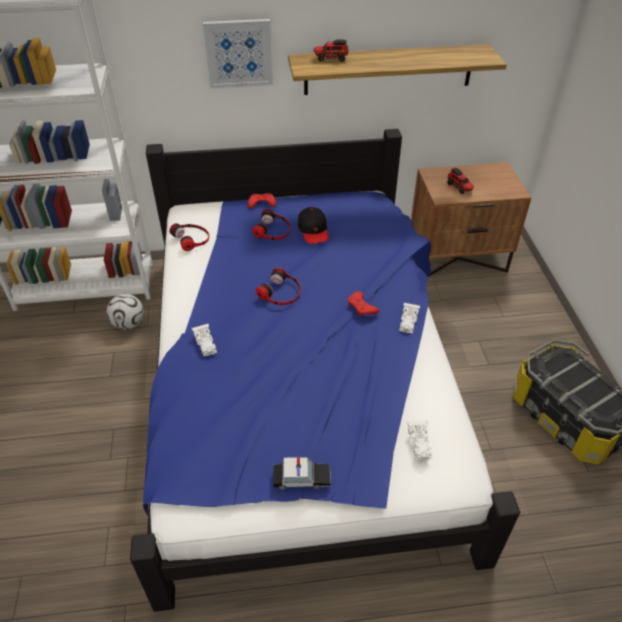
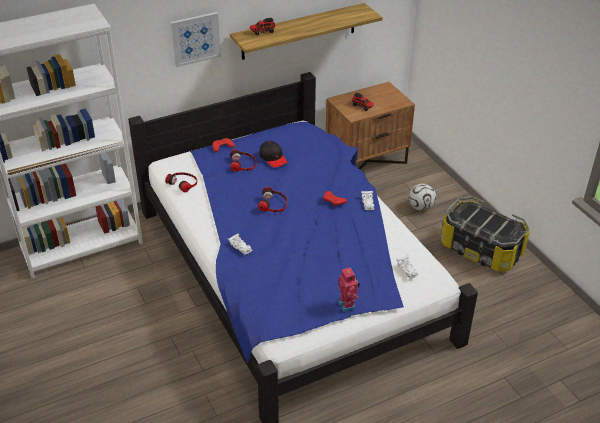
camera: 20 degrees left, 5 degrees down
football [106,294,144,330] -> football moved to [409,184,436,211]
toy car [273,457,331,489] -> toy robot [338,268,360,312]

